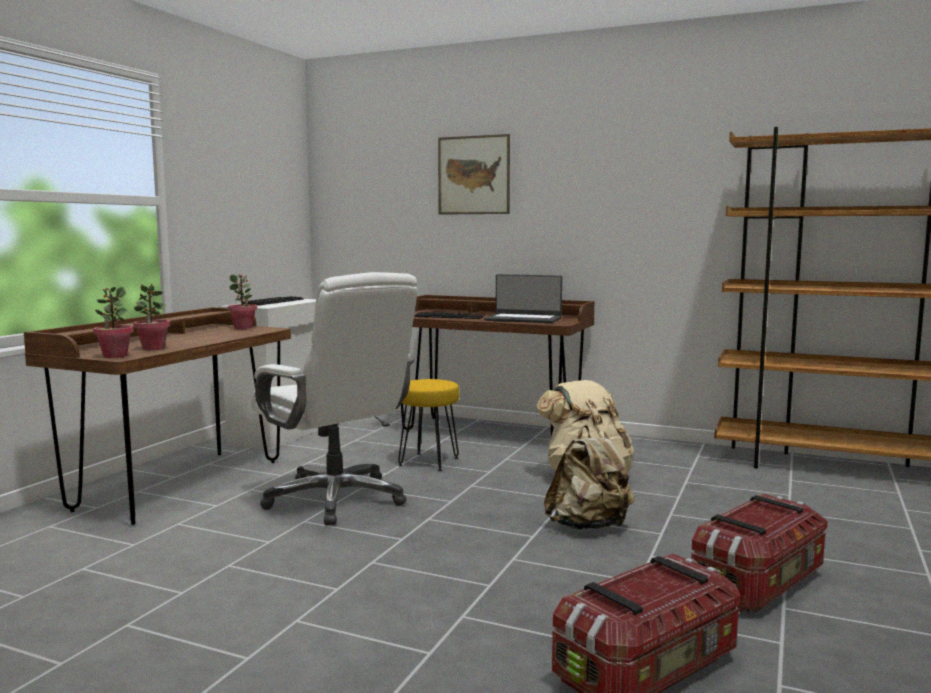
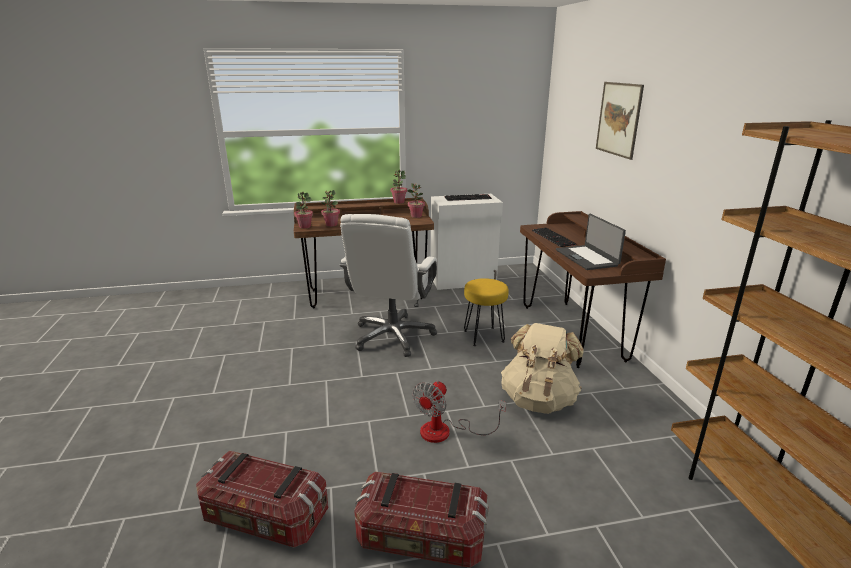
camera: 55 degrees right, 15 degrees up
beige backpack [544,425,635,530] -> fan [412,381,506,443]
none -> potted plant [390,170,407,204]

